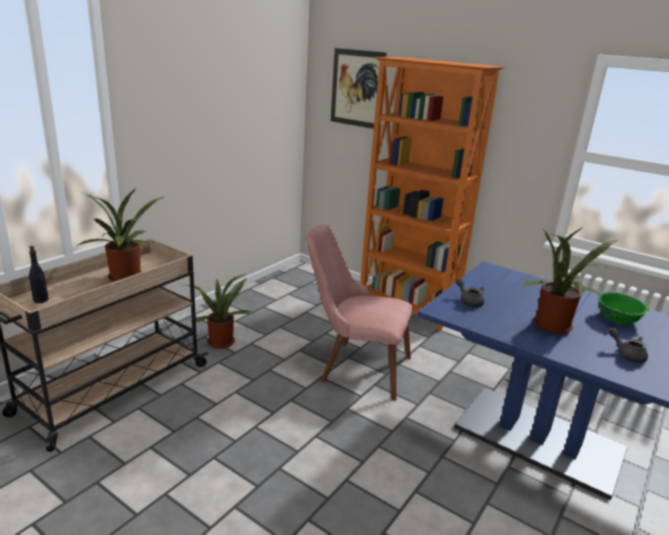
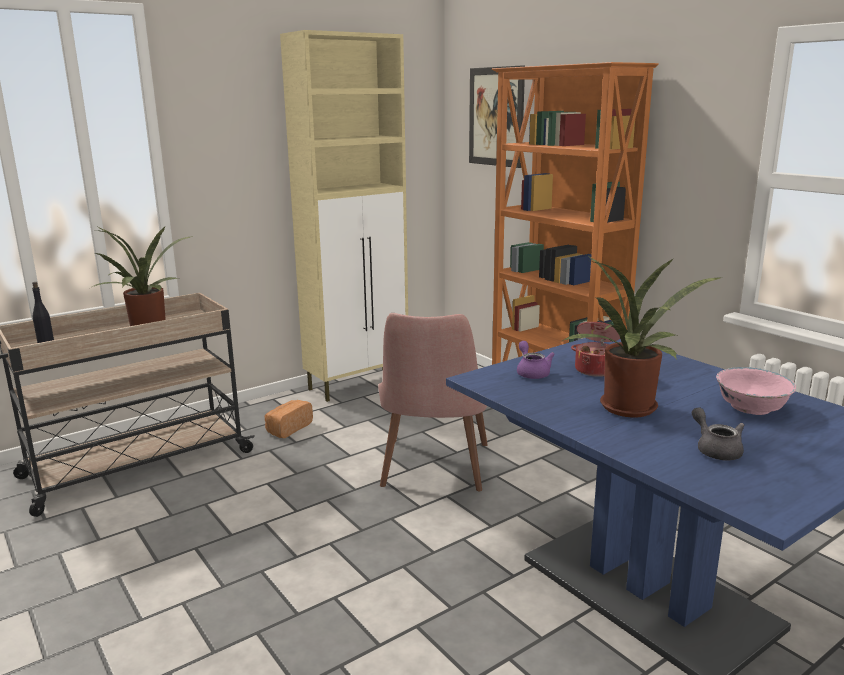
camera: 20 degrees right, 5 degrees down
potted plant [183,274,254,349] -> bread [265,400,313,438]
pink chair [306,225,413,401] -> pink chair turned 120 degrees counterclockwise [378,313,488,491]
grey teapot [456,278,484,307] -> purple teapot [517,341,555,379]
green bowl [598,291,649,324] -> pink bowl [716,367,796,415]
none -> beige cabinet [280,30,408,402]
none -> cooking pot [571,321,620,377]

